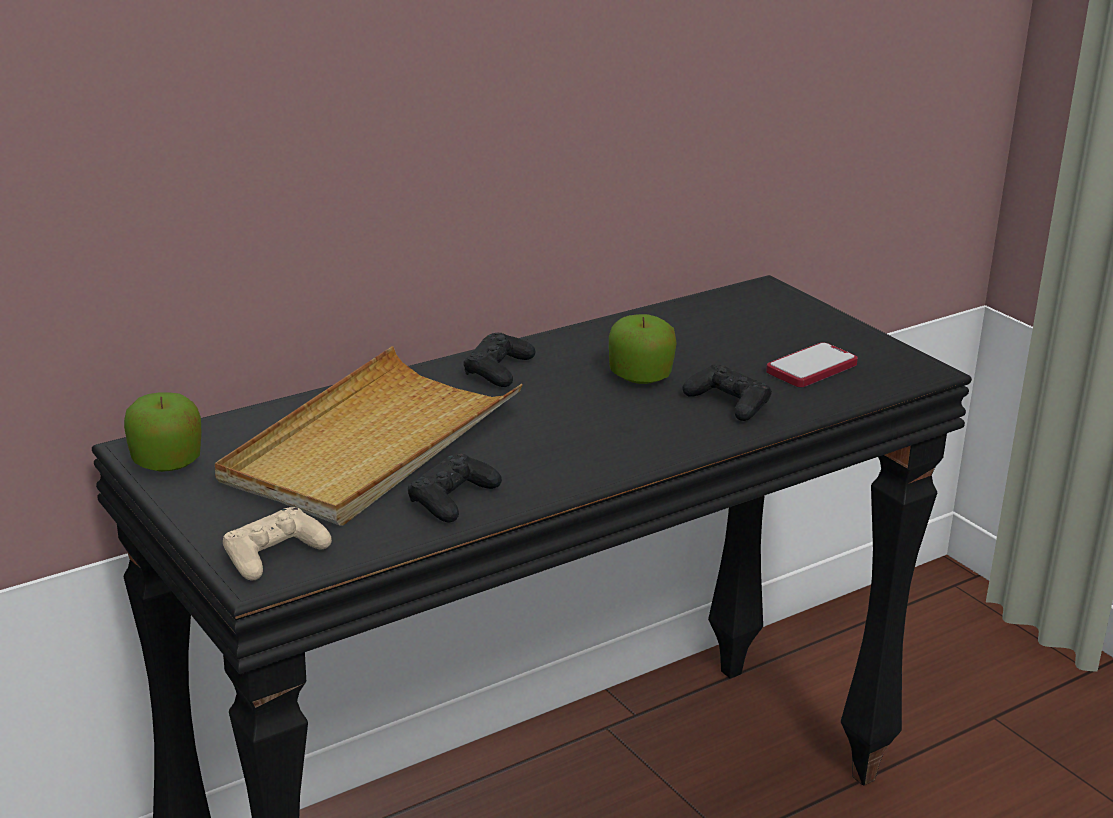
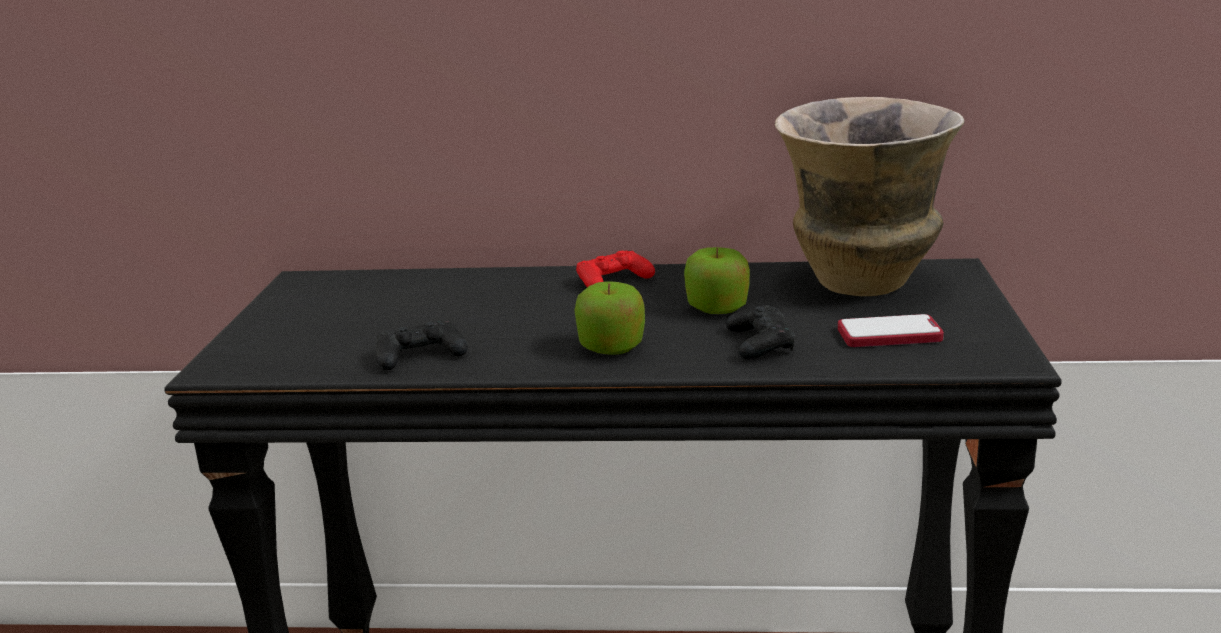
camera: 40 degrees right, 5 degrees down
apple [124,392,202,472] -> apple moved to [574,281,645,355]
beige tray [215,346,523,526] -> none
beige game controller [223,507,332,581] -> none
black game controller [463,332,536,387] -> red game controller [576,250,655,287]
none -> vase [775,97,964,296]

